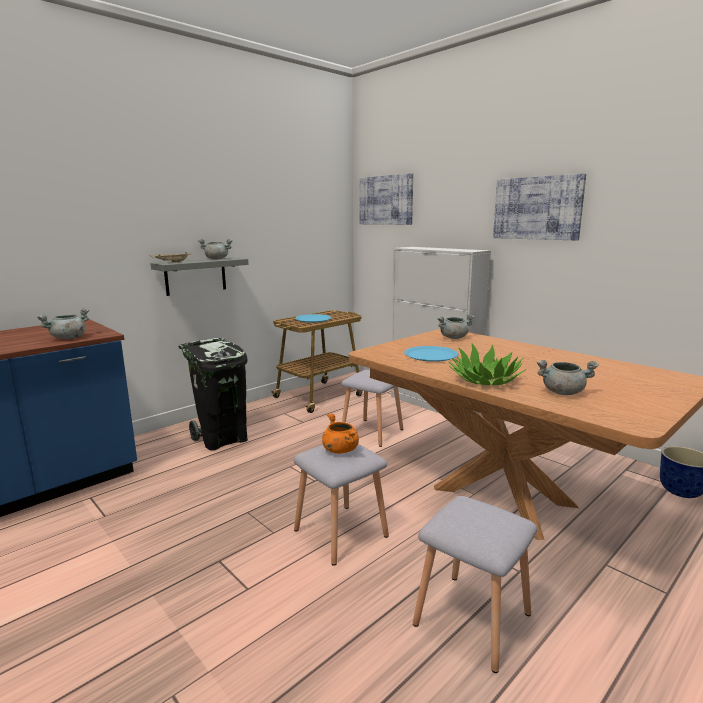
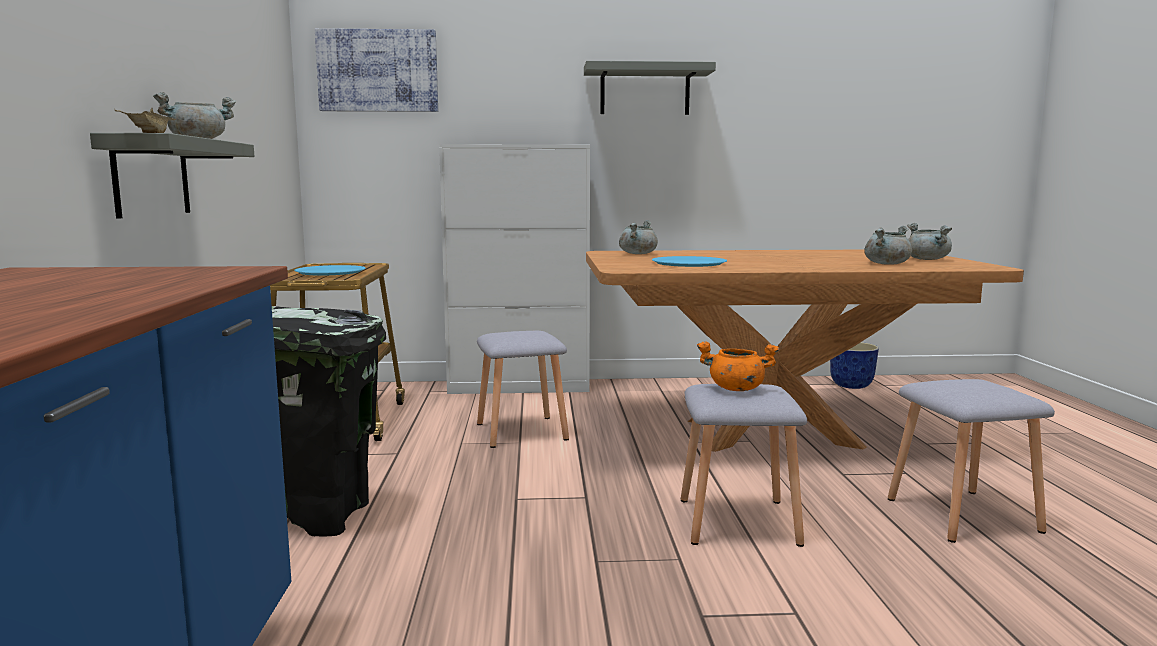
camera: 50 degrees left, 5 degrees down
grey cooking pot [37,308,89,339] -> grey cooking pot moved to [907,223,952,260]
potted plant [449,344,526,386] -> none
picture [493,173,586,240] -> grey shelf [584,61,716,115]

